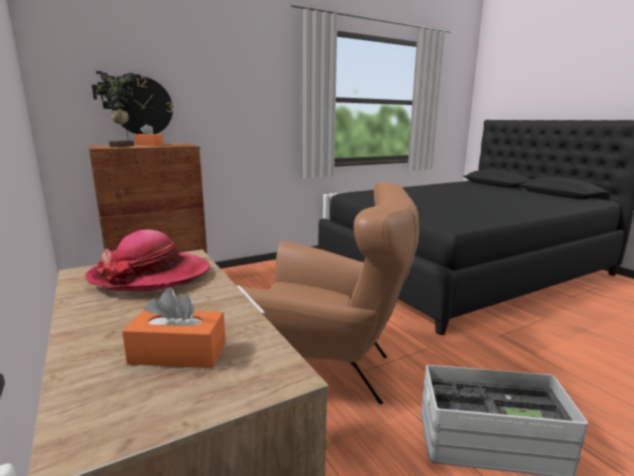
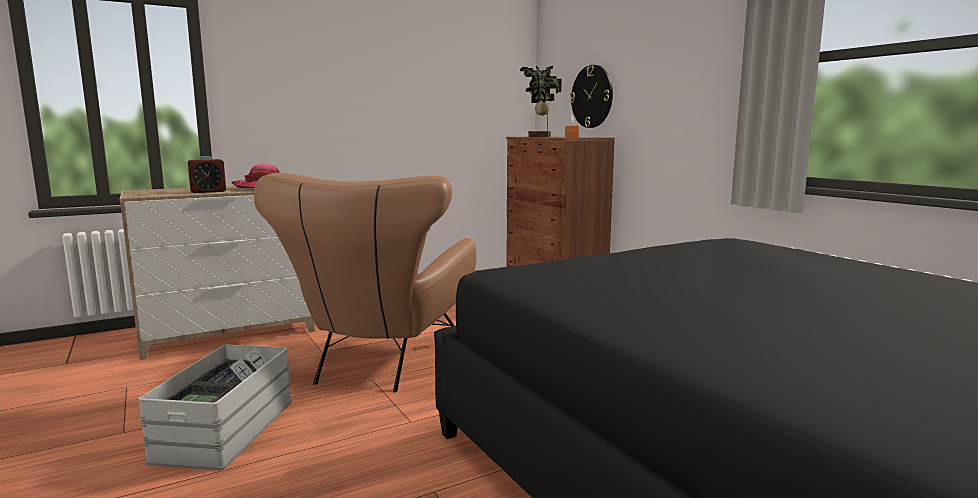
camera: 90 degrees right, 5 degrees down
orange tissue box [122,288,226,368] -> none
none -> alarm clock [187,156,226,193]

